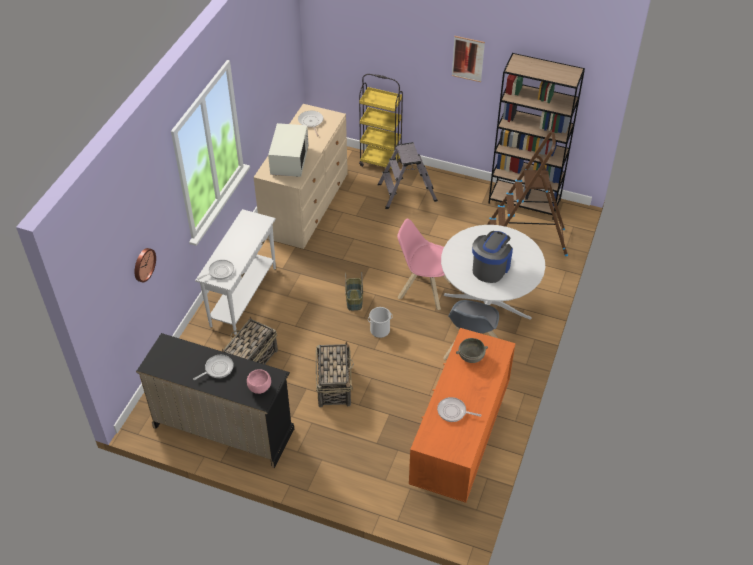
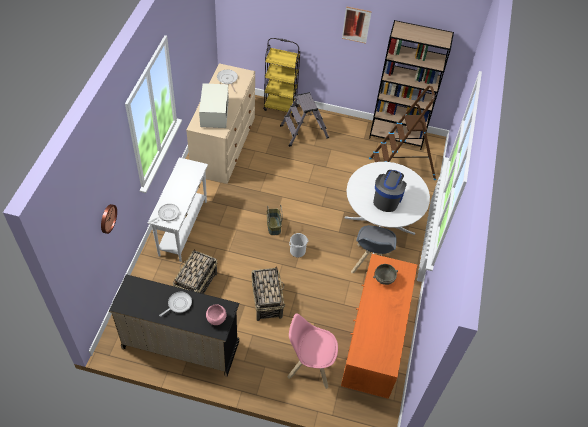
camera: 10 degrees left, 5 degrees up
pink chair [397,219,450,310] -> pink chair moved to [287,314,338,389]
frying pan [437,397,482,422] -> none

